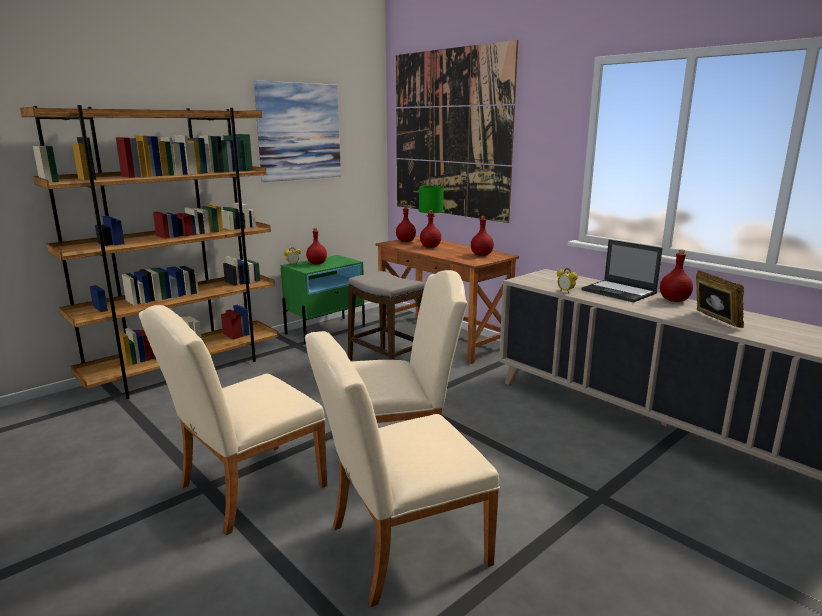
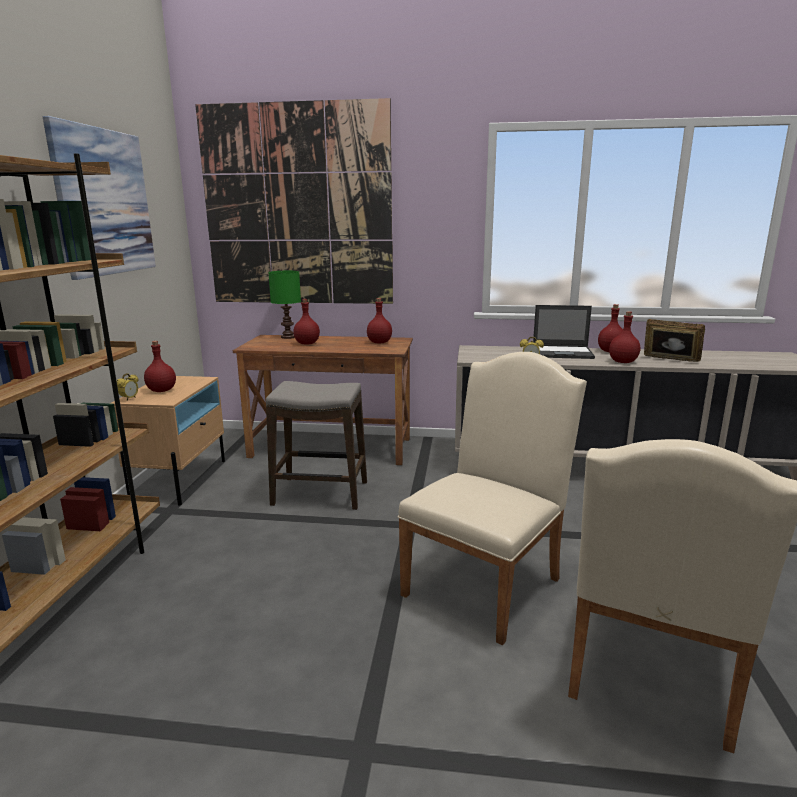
camera: 40 degrees left, 0 degrees up
beige chair [139,305,327,535] -> none
green nightstand [281,255,365,344] -> beige nightstand [110,376,225,505]
red bottle [396,206,416,242] -> red bottle moved to [609,311,640,363]

